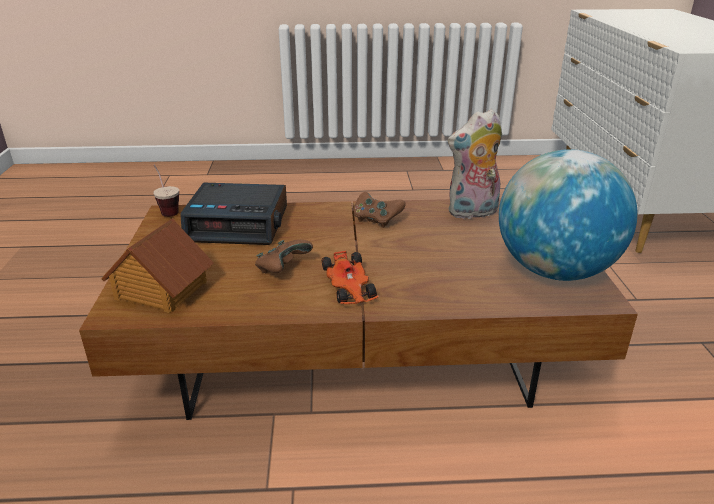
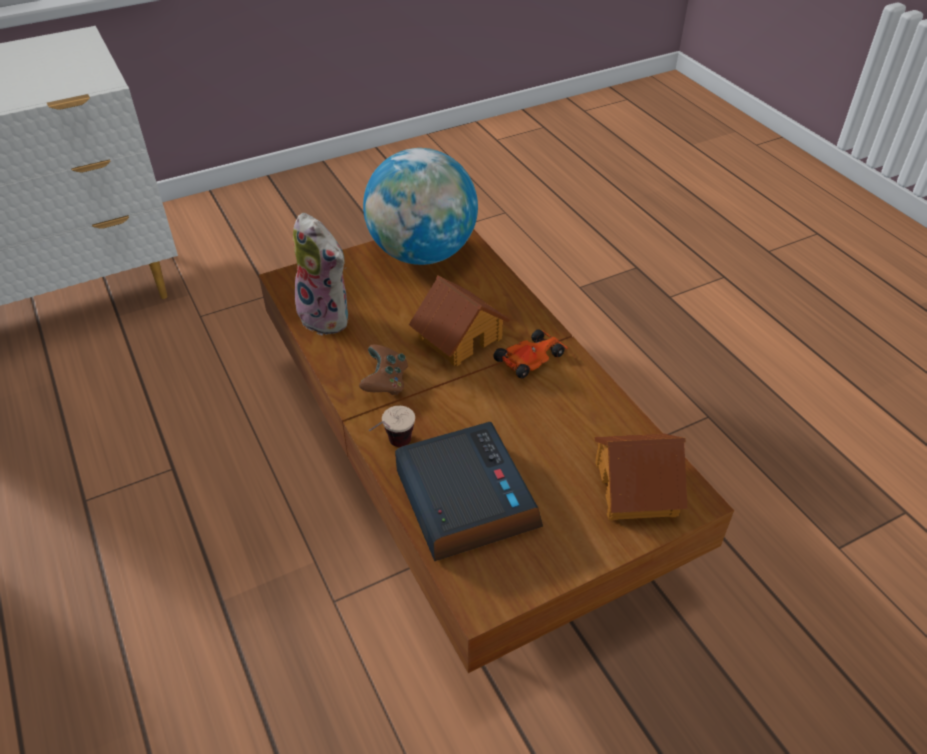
camera: 115 degrees left, 15 degrees up
cup [153,164,179,217] -> cup moved to [369,406,415,447]
brown game controller [255,240,313,274] -> none
none -> toy house [409,275,510,367]

